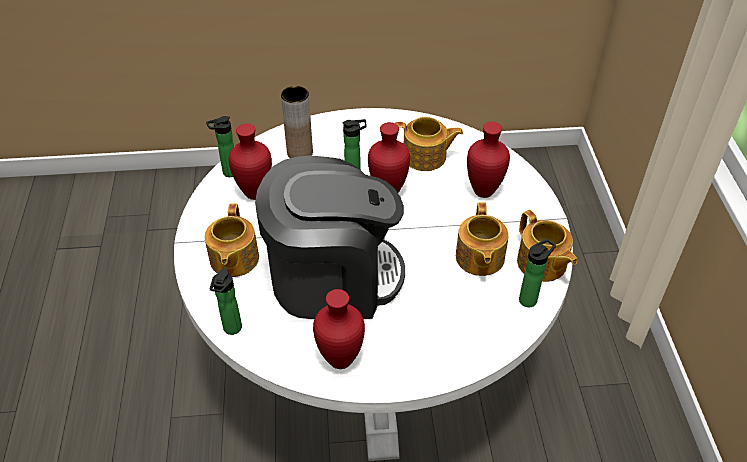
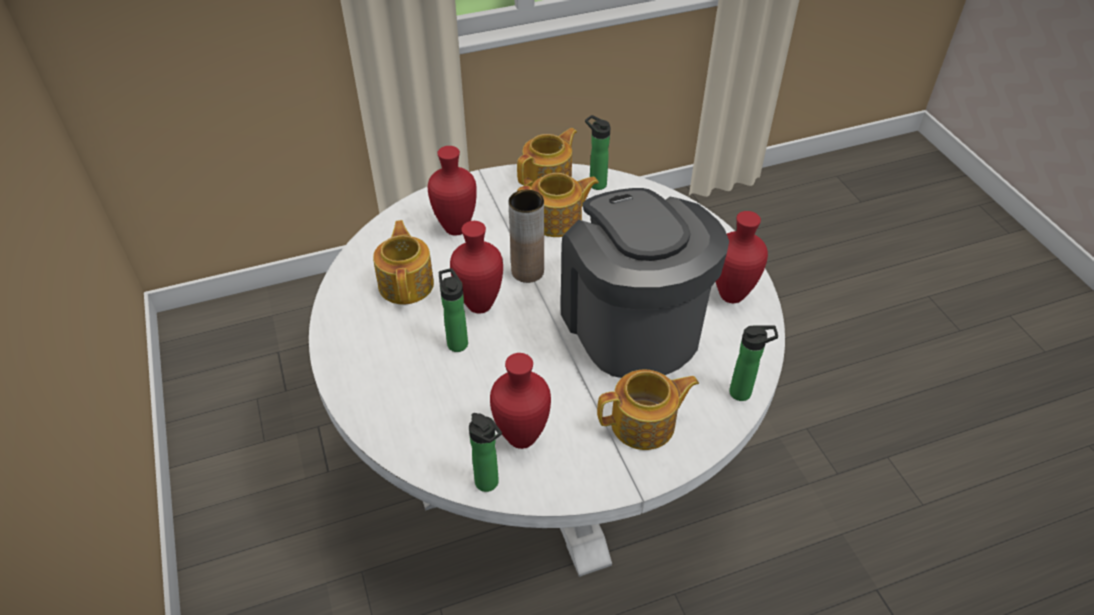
camera: 105 degrees left, 0 degrees up
brown vase [281,86,313,158] -> brown vase moved to [509,190,544,283]

